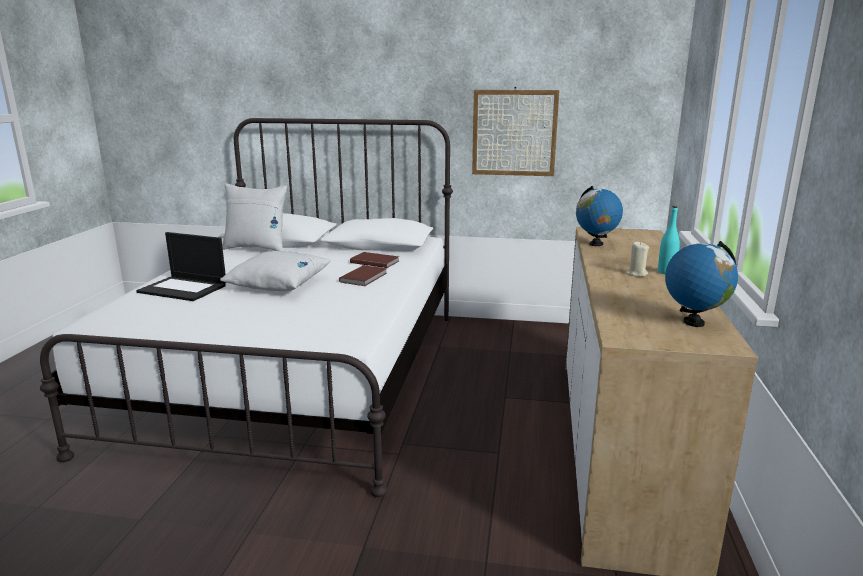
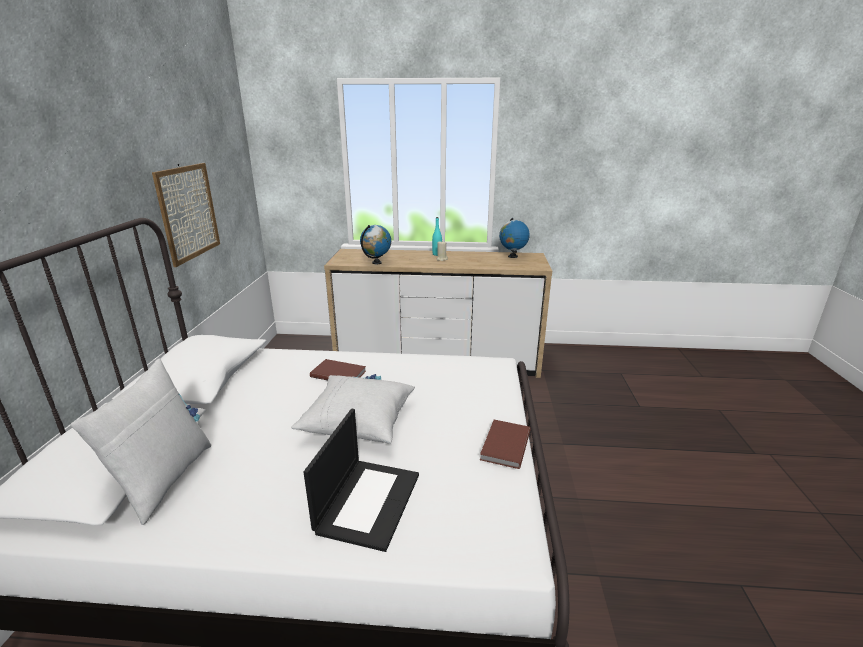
camera: 95 degrees left, 5 degrees up
brown book [350,252,399,268] -> brown book moved to [480,420,531,469]

